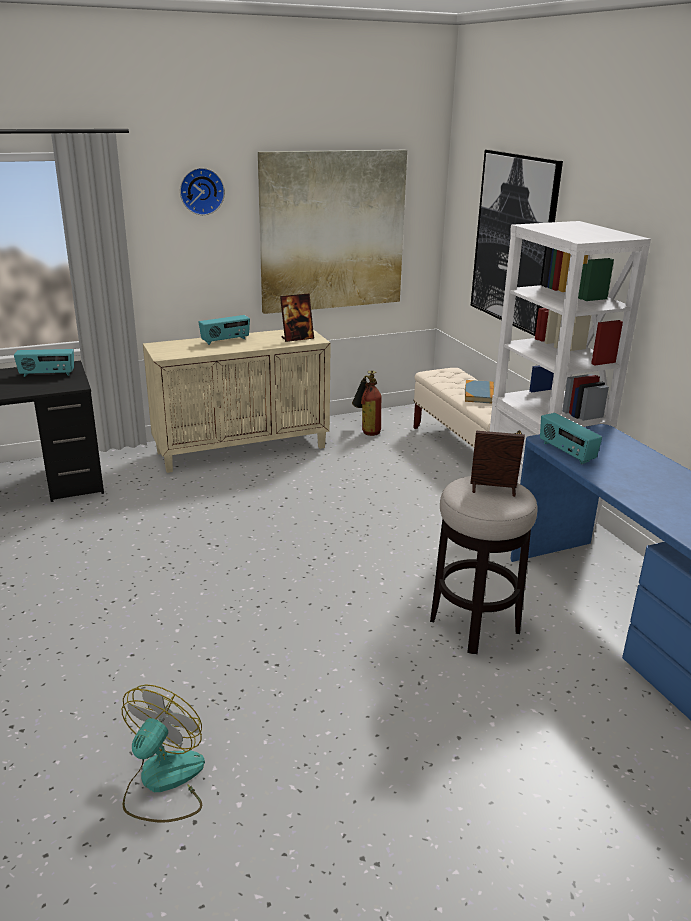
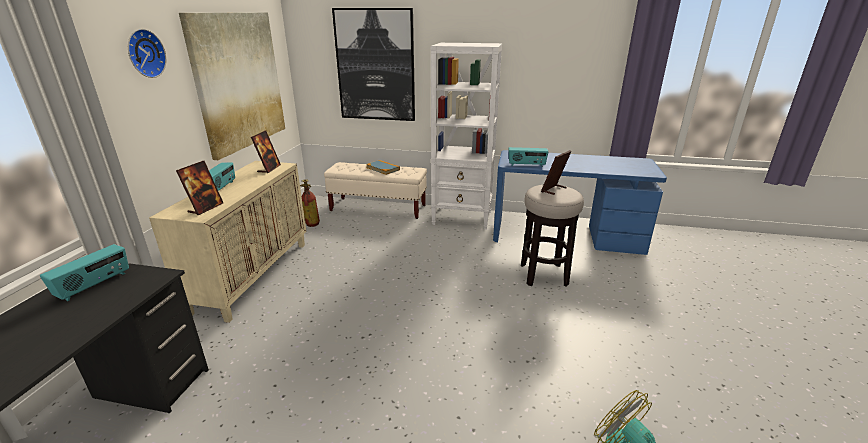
camera: 55 degrees left, 0 degrees up
none -> picture frame [176,161,223,215]

